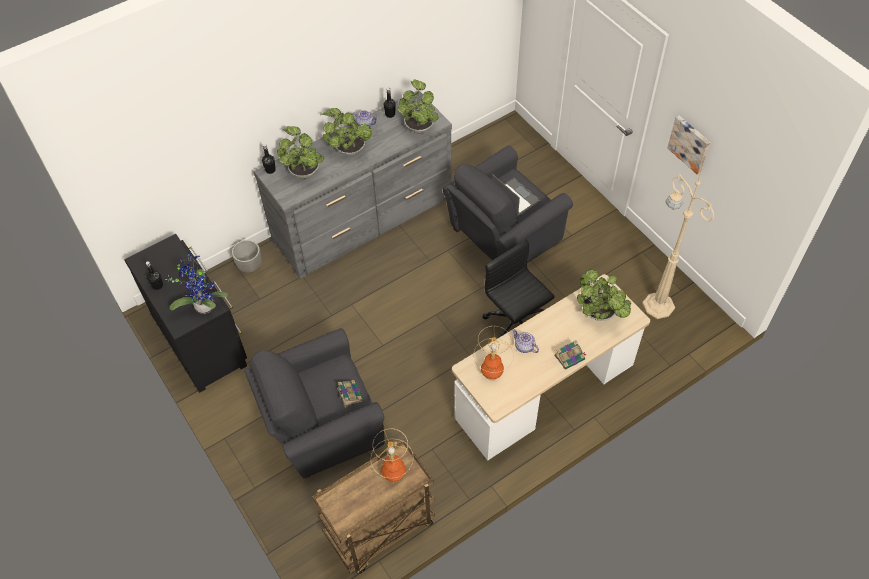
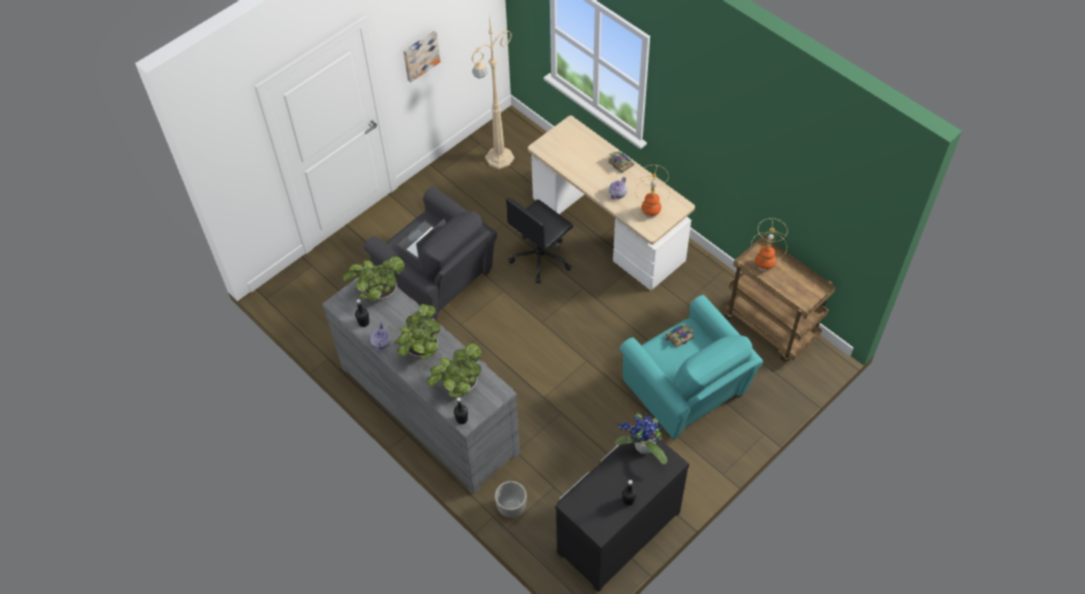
camera: 100 degrees left, 0 degrees up
grey armchair [244,328,385,478] -> turquoise armchair [620,295,763,439]
potted plant [577,269,631,321] -> none

